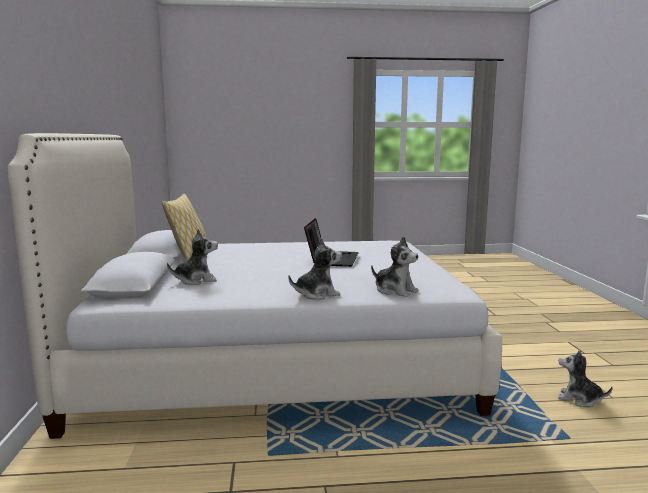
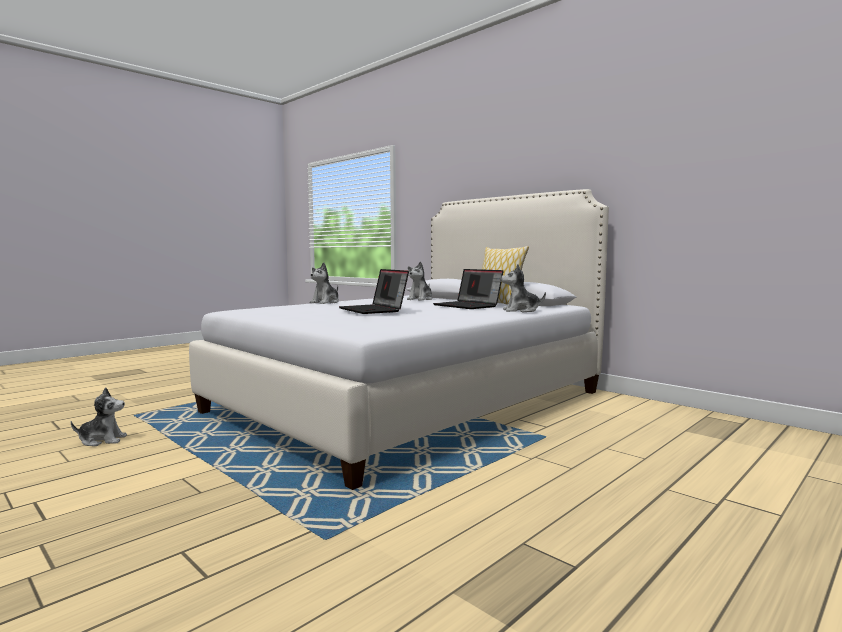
camera: 140 degrees right, 5 degrees down
plush toy [371,236,419,297] -> plush toy moved to [501,264,546,312]
none -> laptop [433,269,503,309]

